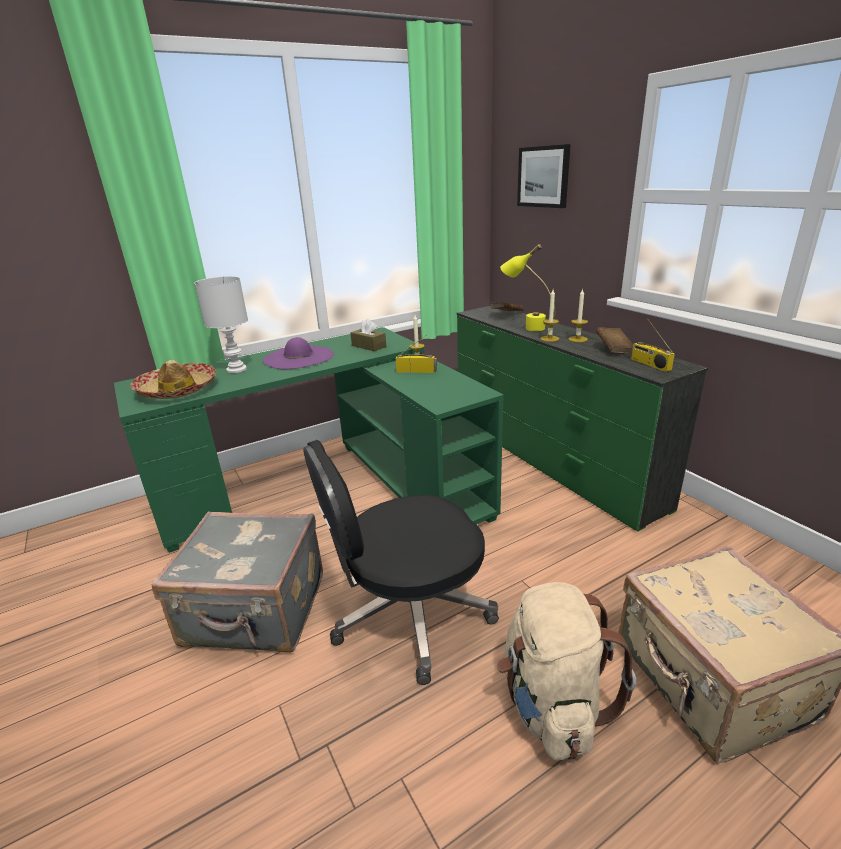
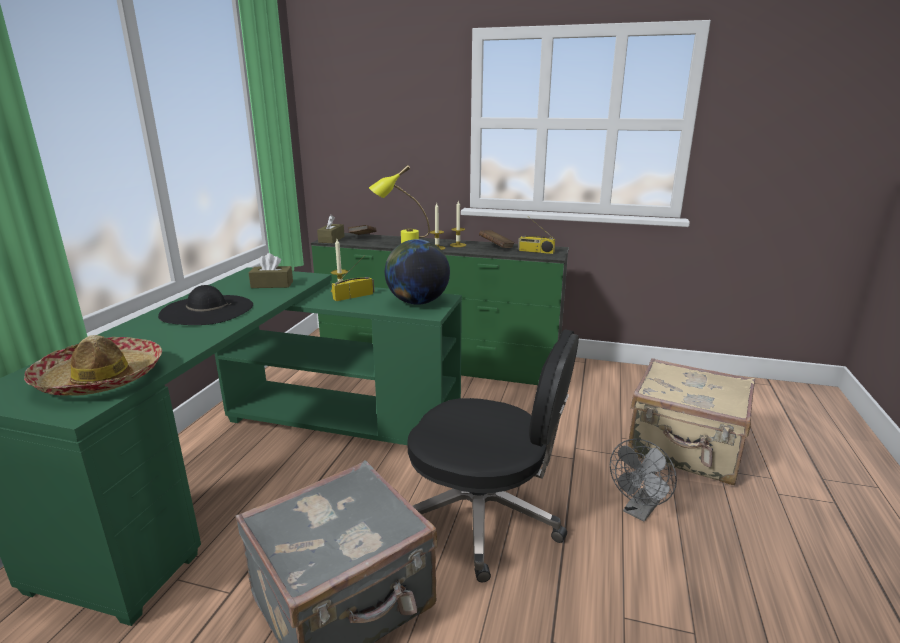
camera: 45 degrees left, 5 degrees down
white table lamp [194,276,248,373] -> none
purple hat [263,337,334,369] -> black hat [158,285,253,325]
black office chair [303,440,499,685] -> black office chair turned 90 degrees counterclockwise [407,329,579,582]
beige backpack [497,582,636,761] -> grey fan [610,439,677,522]
picture [517,144,571,208] -> none
none -> brown tissue box [317,215,345,243]
none -> globe [385,239,450,305]

